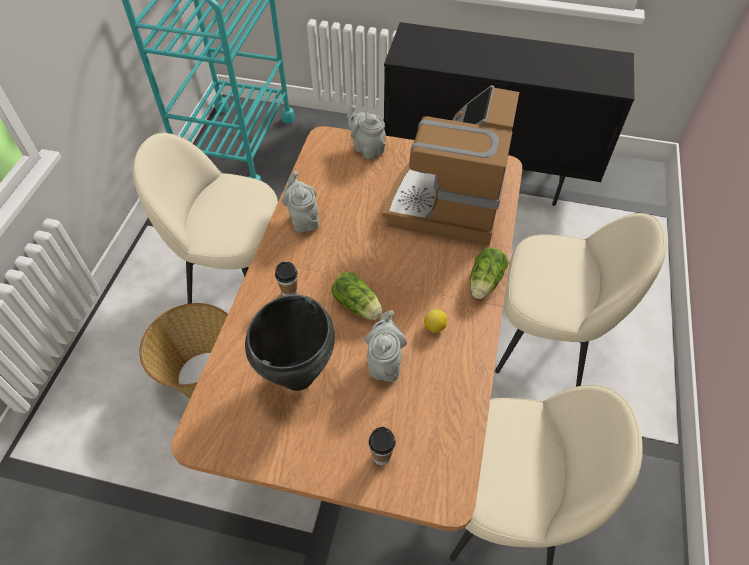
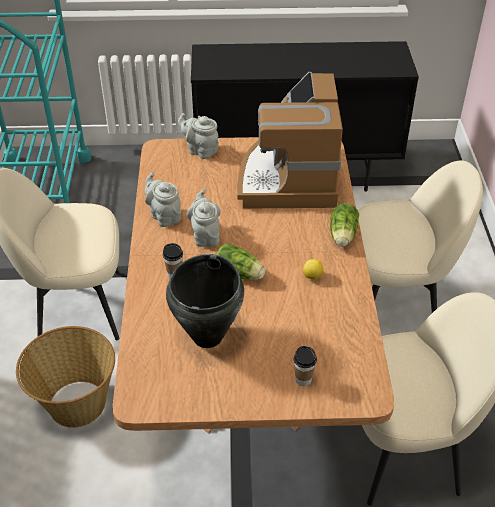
camera: 15 degrees left, 10 degrees down
grey teapot [364,310,407,382] -> grey teapot moved to [187,189,221,247]

